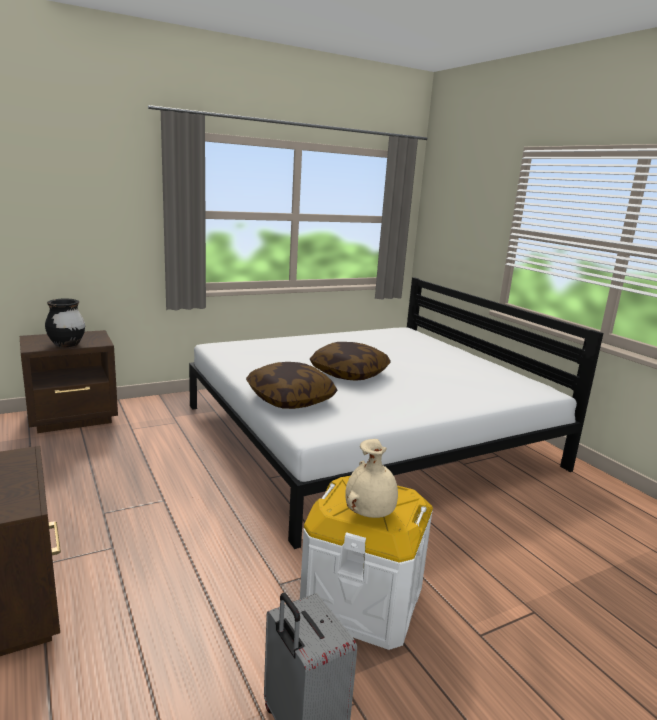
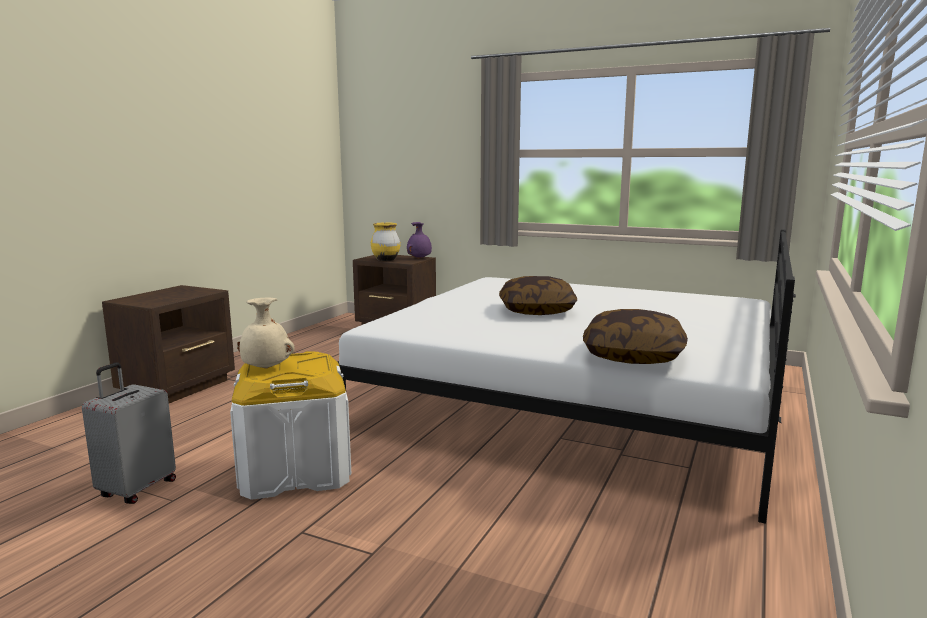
camera: 55 degrees right, 5 degrees down
black vase [45,299,85,348] -> yellow vase [371,222,400,261]
pillow [246,362,338,409] -> pillow moved to [583,309,688,364]
none -> purple vase [407,222,432,259]

